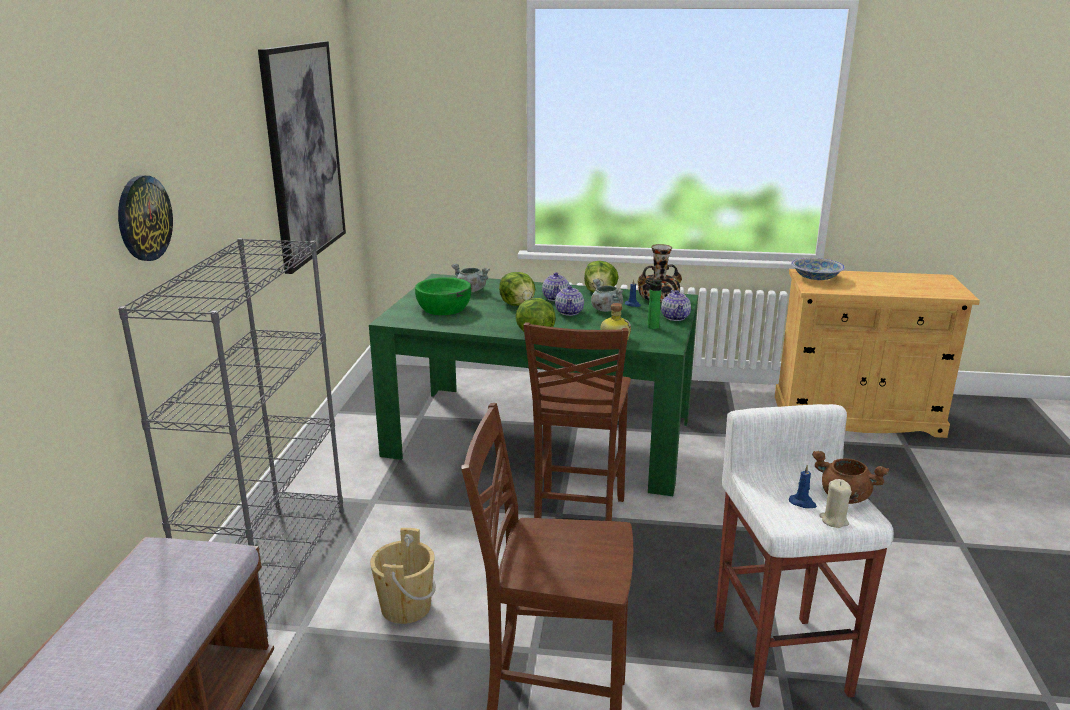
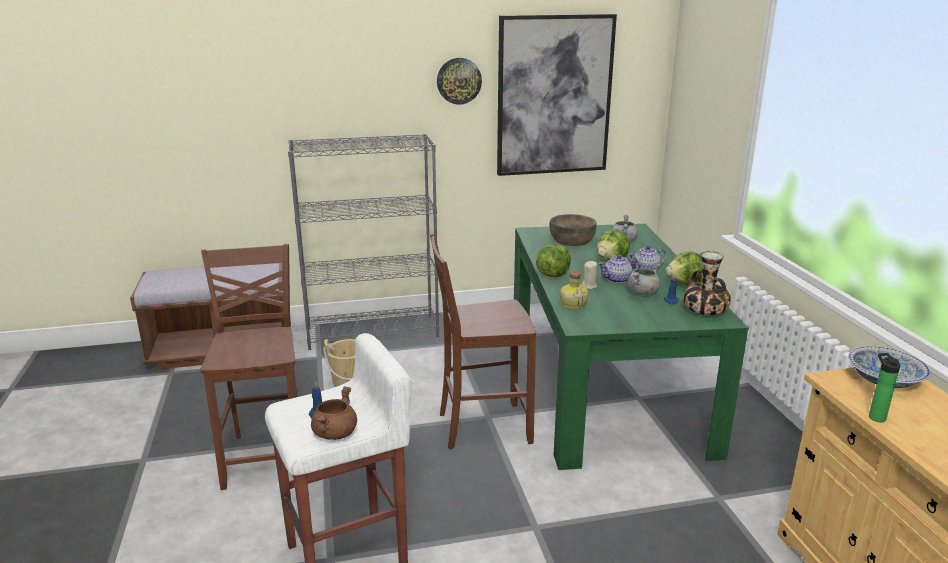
camera: 70 degrees right, 0 degrees up
wall clock [118,175,173,261] -> wall clock moved to [437,58,482,105]
green bowl [415,277,471,315] -> brown bowl [549,214,597,246]
bottle [645,280,662,329] -> bottle moved to [869,353,900,422]
teapot [661,290,691,321] -> none
beige candle [819,479,852,528] -> beige candle moved to [581,261,597,289]

